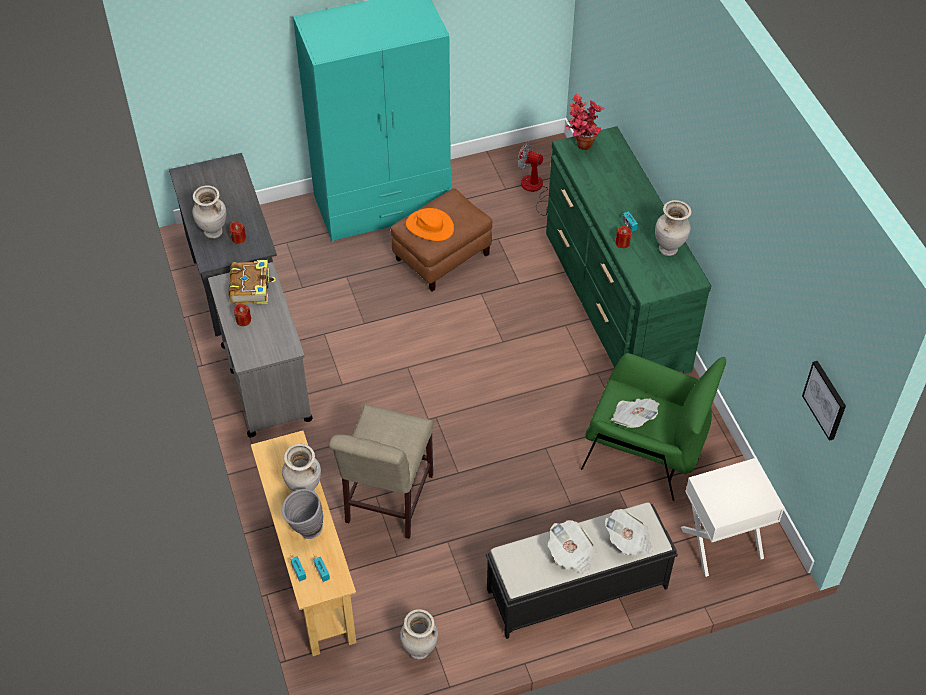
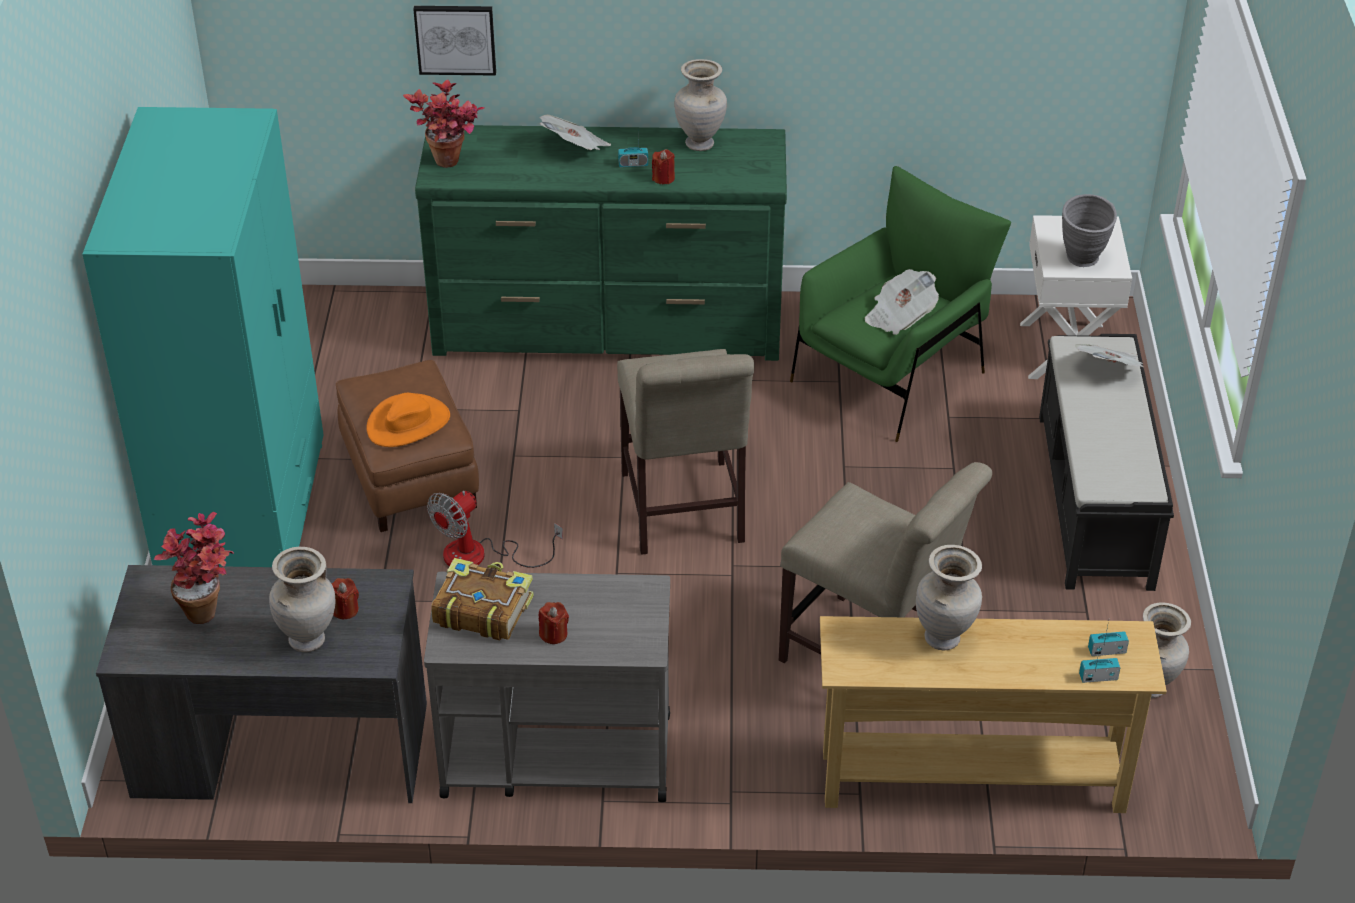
camera: 70 degrees left, 10 degrees down
grey vase [282,489,323,539] -> grey vase moved to [1062,194,1117,267]
fan [518,143,548,216] -> fan moved to [427,491,563,568]
newspaper [548,520,597,575] -> newspaper moved to [540,115,611,150]
picture [802,361,846,441] -> picture moved to [413,6,496,76]
none -> potted plant [154,512,234,624]
none -> beige chair [617,349,754,555]

